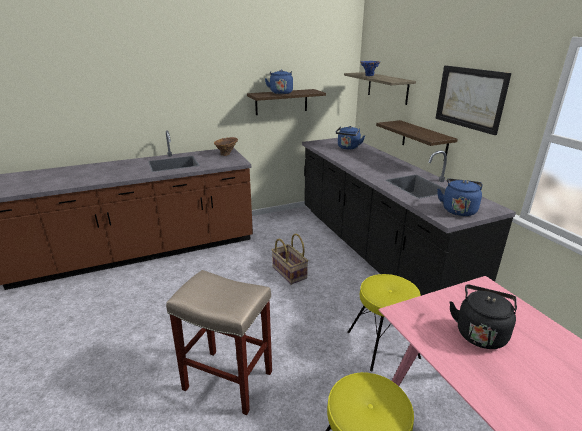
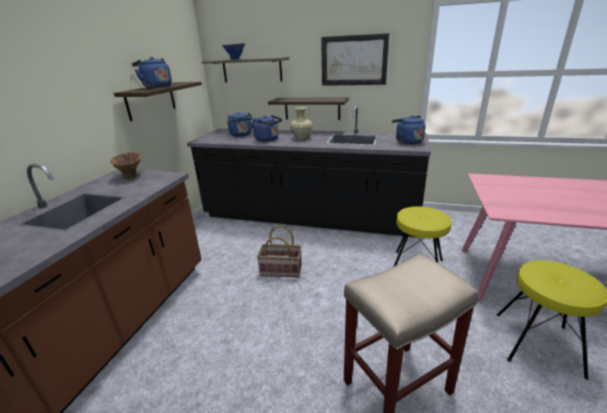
camera: 50 degrees left, 0 degrees up
black kettle [449,285,517,349] -> none
none -> blue kettle [253,115,282,142]
none -> beige vase [290,107,312,139]

